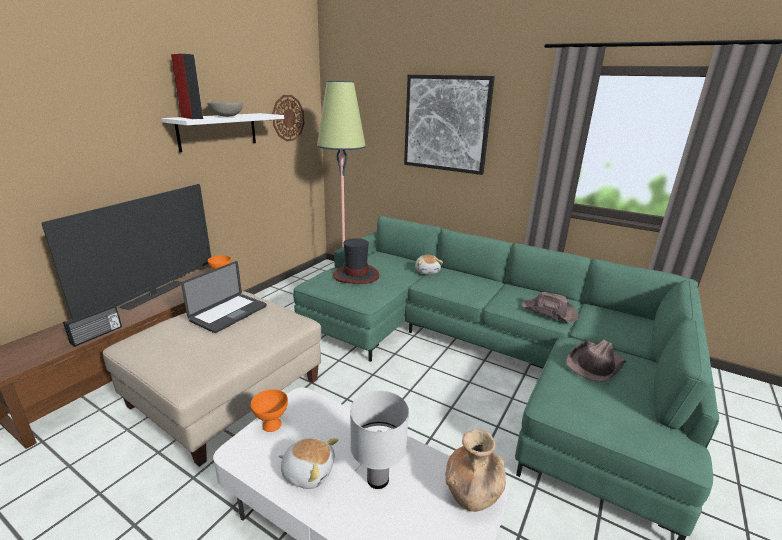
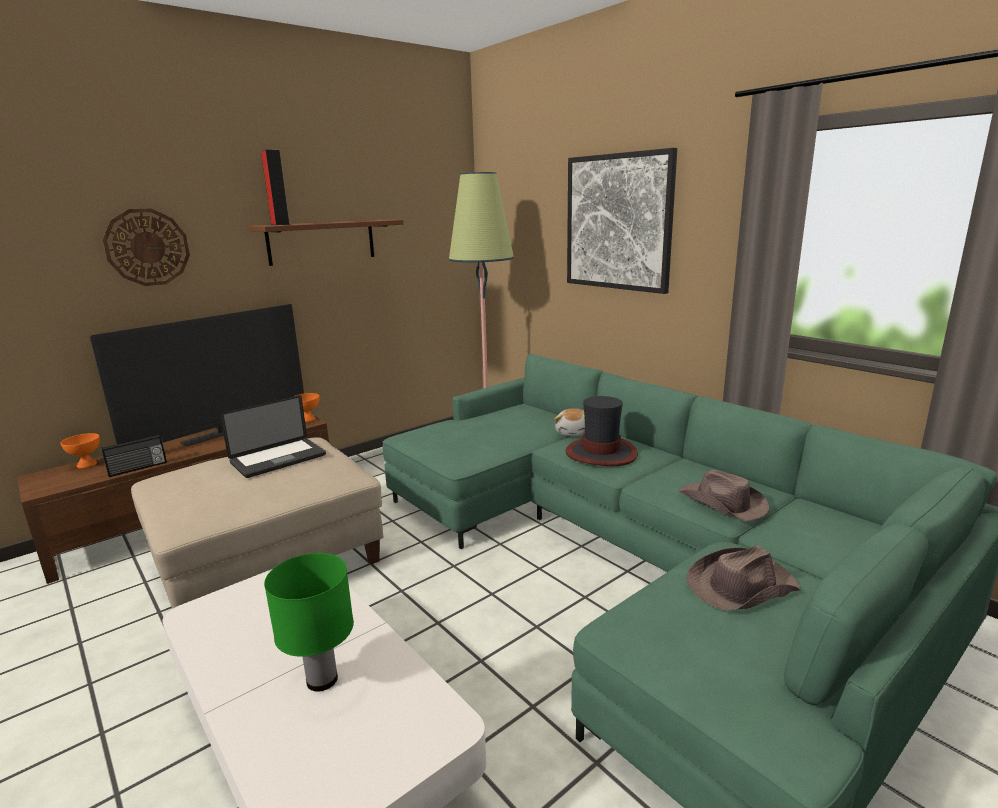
camera: 20 degrees right, 5 degrees down
white shelf [162,113,284,152] -> brown shelf [248,220,404,266]
grey bowl [207,102,243,117] -> none
orange bowl [251,389,288,432] -> orange bowl moved to [61,433,100,469]
wall clock [272,95,304,141] -> wall clock moved to [103,209,190,286]
plush toy [279,438,338,489] -> none
hat [333,238,379,284] -> hat moved to [565,396,638,466]
white table lamp [350,390,409,489] -> green table lamp [264,553,354,692]
brown vase [445,429,506,512] -> none

